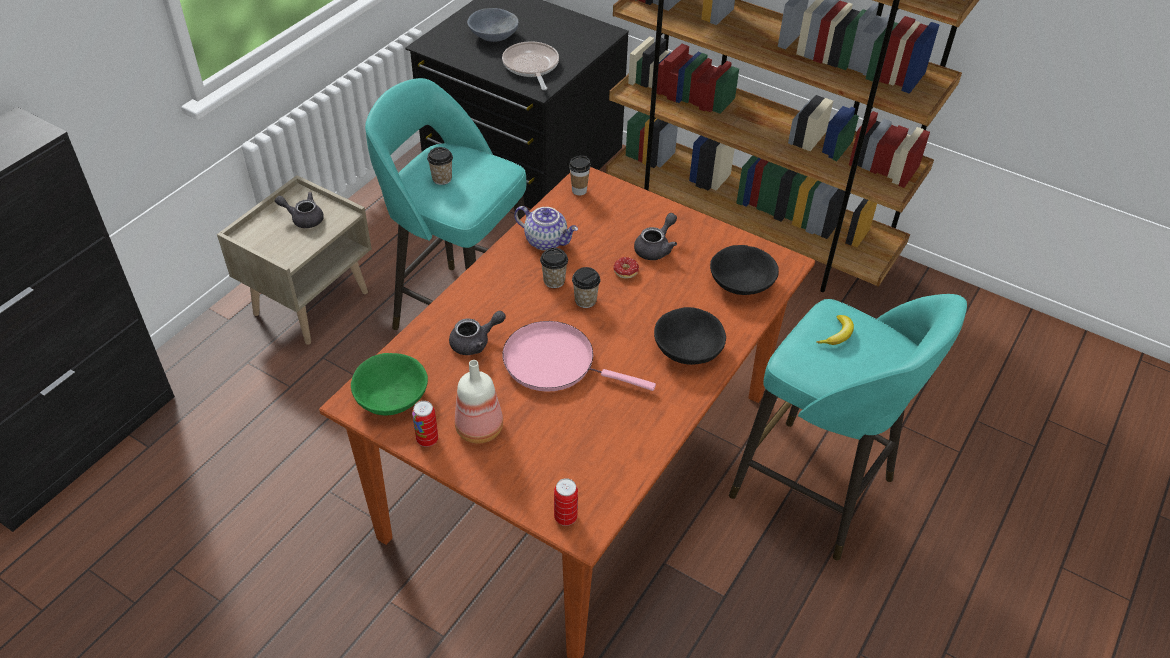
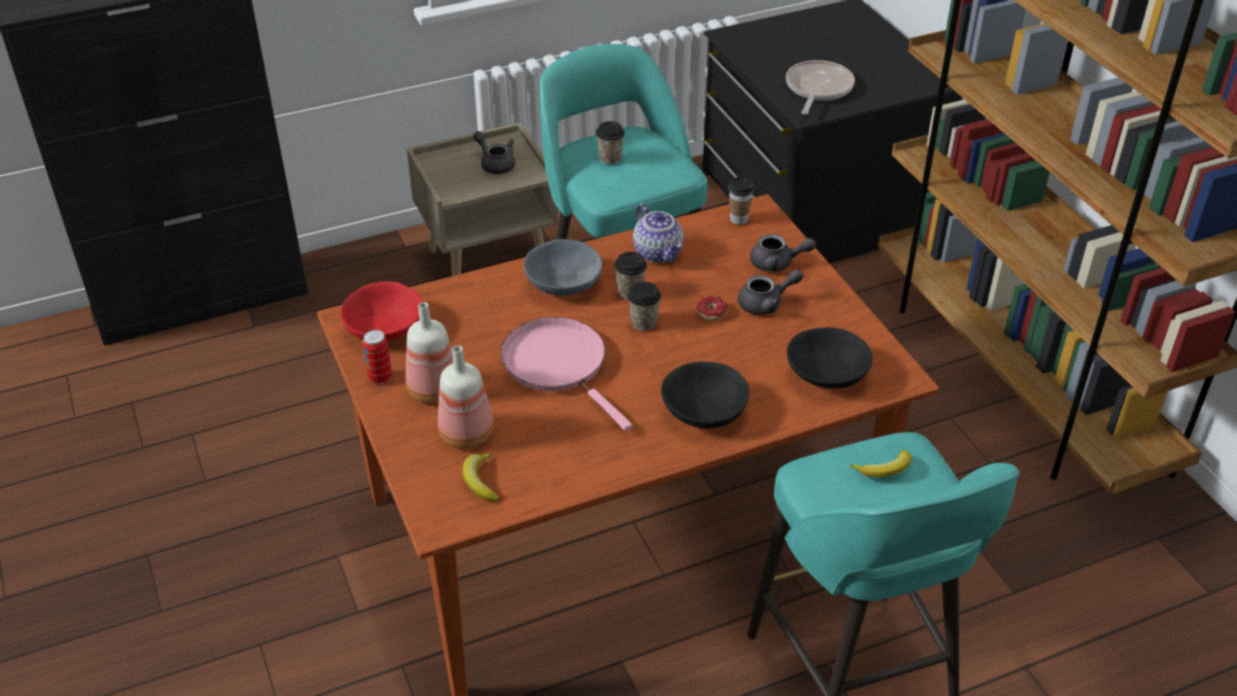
camera: 35 degrees right, 5 degrees down
green bowl [351,353,428,416] -> red bowl [340,281,423,341]
grey teapot [449,311,506,355] -> grey teapot moved to [750,234,816,272]
grey bowl [467,8,519,42] -> grey bowl moved to [524,239,602,296]
can [554,478,578,526] -> none
none -> bottle [438,346,494,448]
none -> banana [462,453,499,502]

